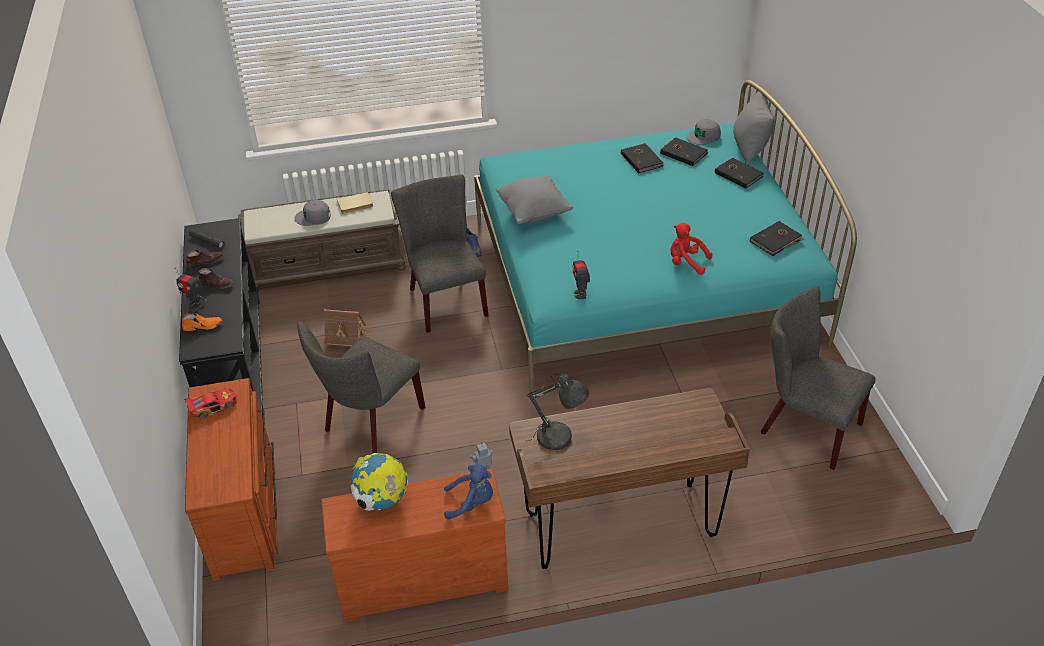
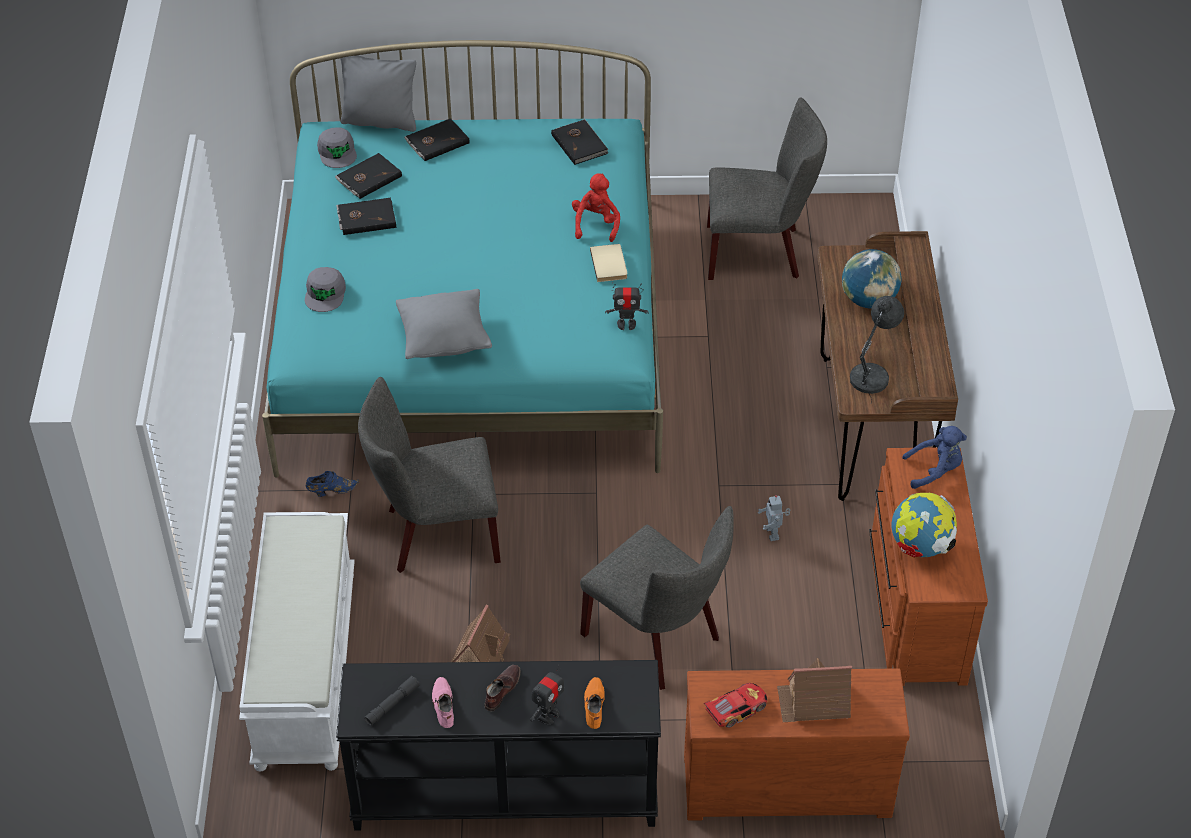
camera: 80 degrees left, 5 degrees up
toy car [184,388,237,419] -> toy car turned 75 degrees clockwise [703,683,768,728]
brown shoe [186,250,224,268] -> pink shoe [432,677,454,728]
brown bench [238,189,407,292] -> white bench [239,512,355,771]
grey cap [294,200,331,226] -> grey cap moved to [305,267,346,312]
beige book [337,192,373,214] -> beige book moved to [590,244,627,282]
blue plush toy [444,464,493,519] -> blue plush toy turned 75 degrees clockwise [902,426,967,489]
red plush toy [670,223,712,275] -> red plush toy turned 150 degrees clockwise [572,173,620,242]
grey chair [761,286,876,470] -> grey chair turned 135 degrees counterclockwise [707,98,827,280]
none -> toy house [777,658,852,722]
none -> globe [842,249,901,308]

